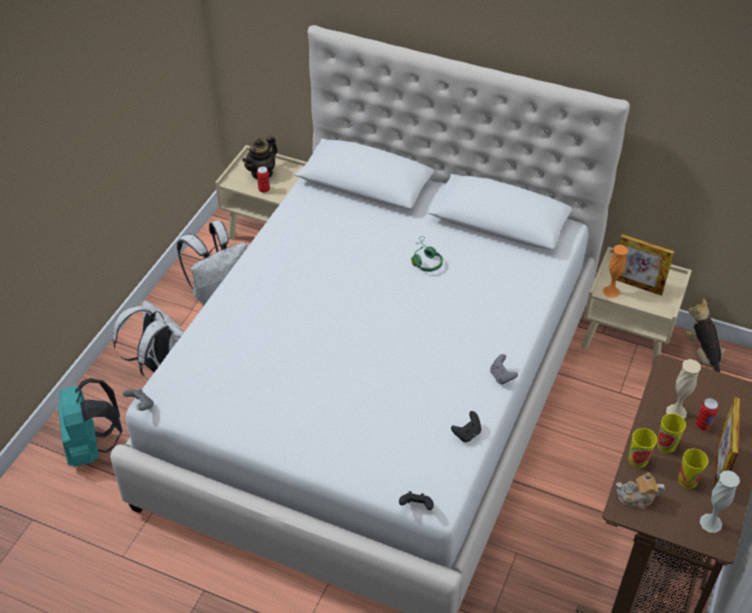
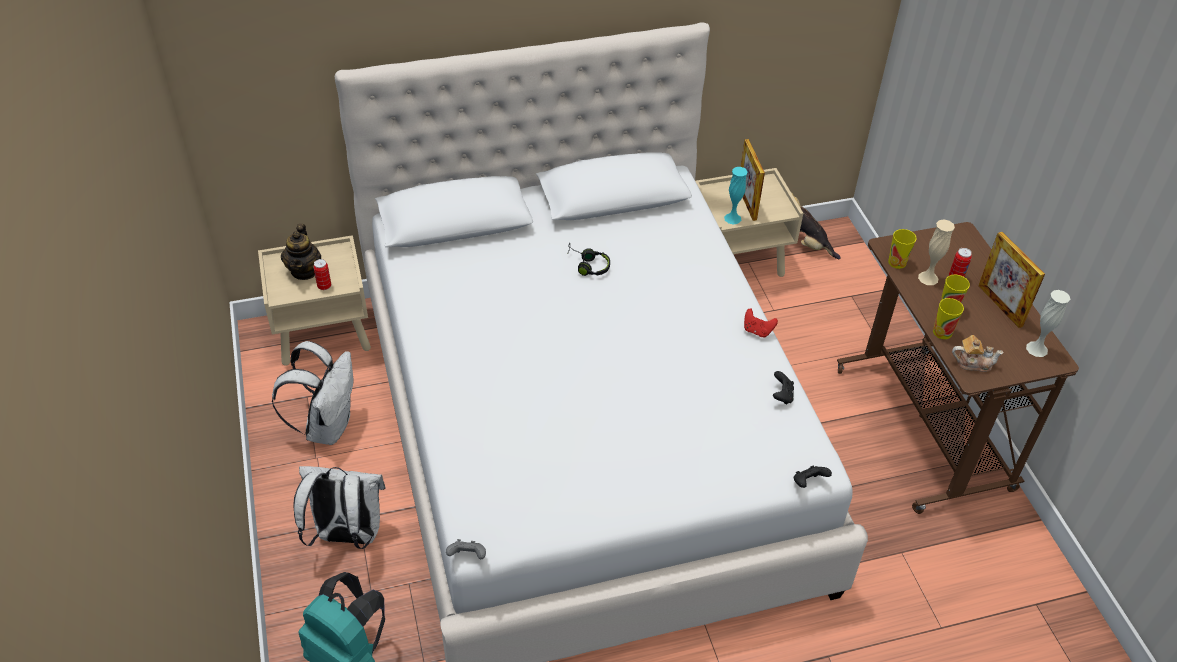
camera: 40 degrees left, 0 degrees up
green headphones [411,236,443,272] -> black headphones [567,243,610,276]
grey game controller [490,354,518,385] -> red game controller [744,308,778,338]
orange vase [603,245,628,298] -> turquoise vase [724,167,747,225]
teapot [616,472,665,509] -> teapot turned 135 degrees counterclockwise [952,335,1004,372]
picture frame [617,234,674,296] -> picture frame turned 90 degrees clockwise [741,139,765,221]
cup [678,449,708,489] -> cup moved to [888,229,916,269]

